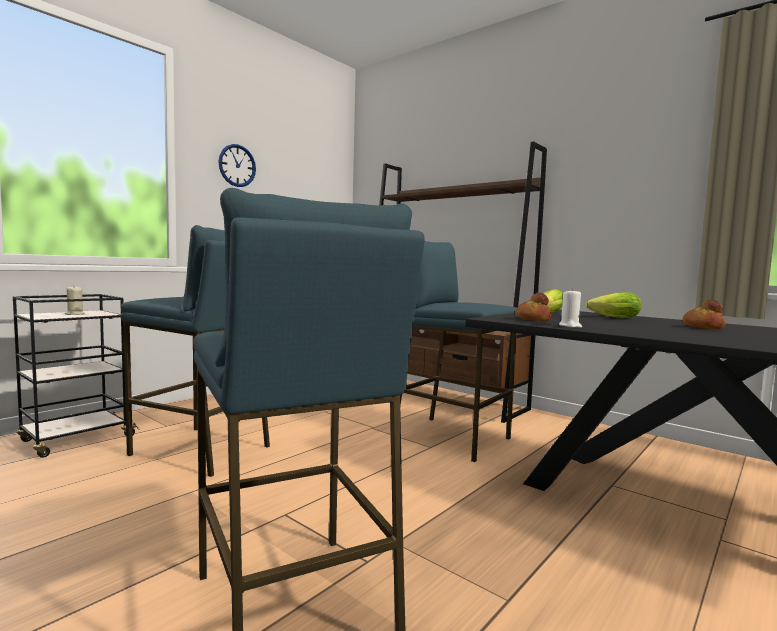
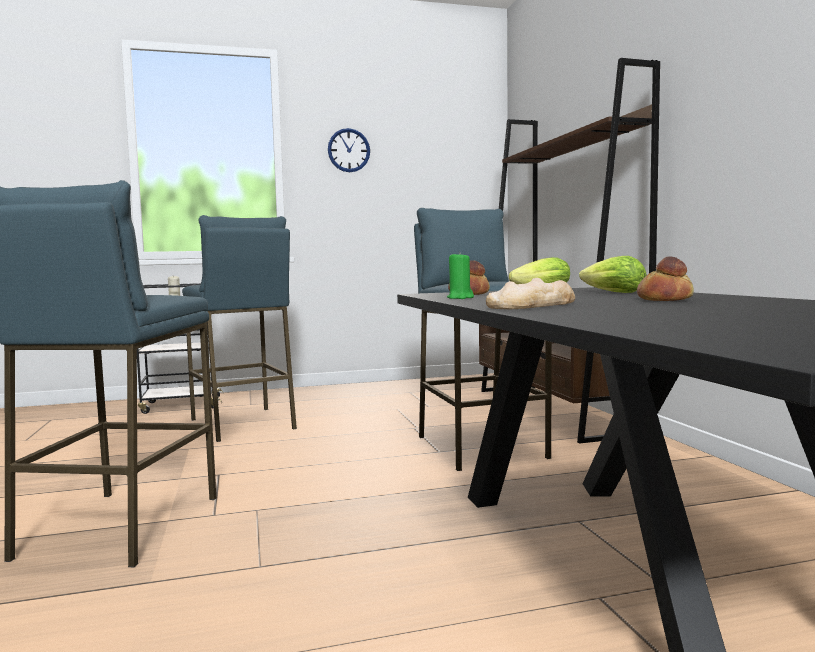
camera: 35 degrees right, 0 degrees up
white candle [559,289,582,328] -> green candle [447,252,474,299]
none -> bread [486,278,575,309]

